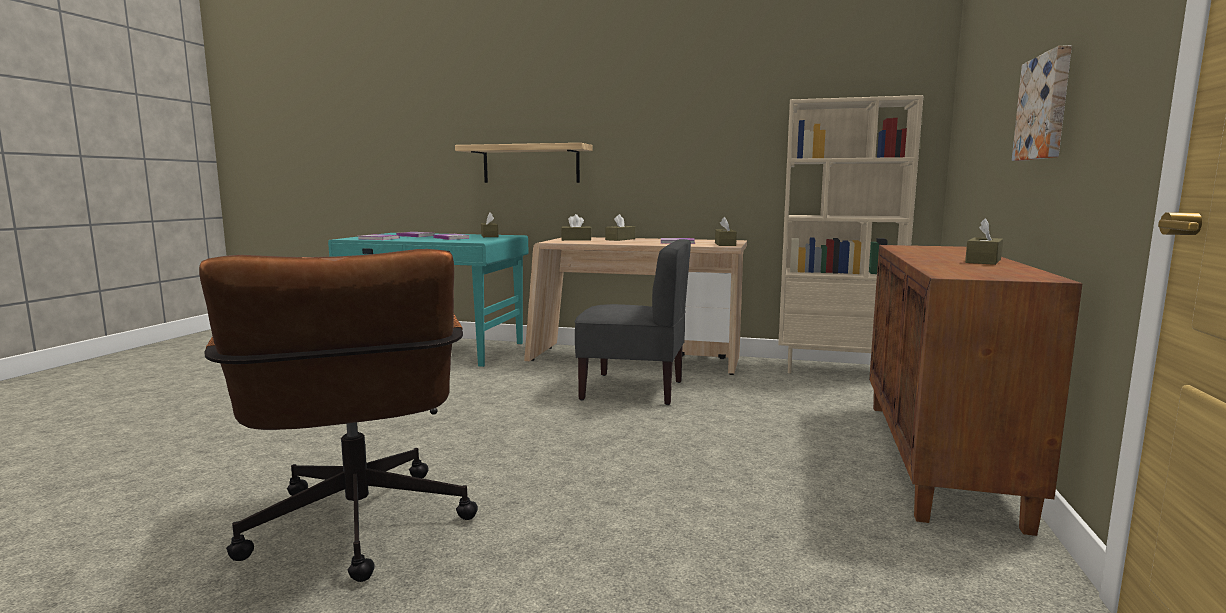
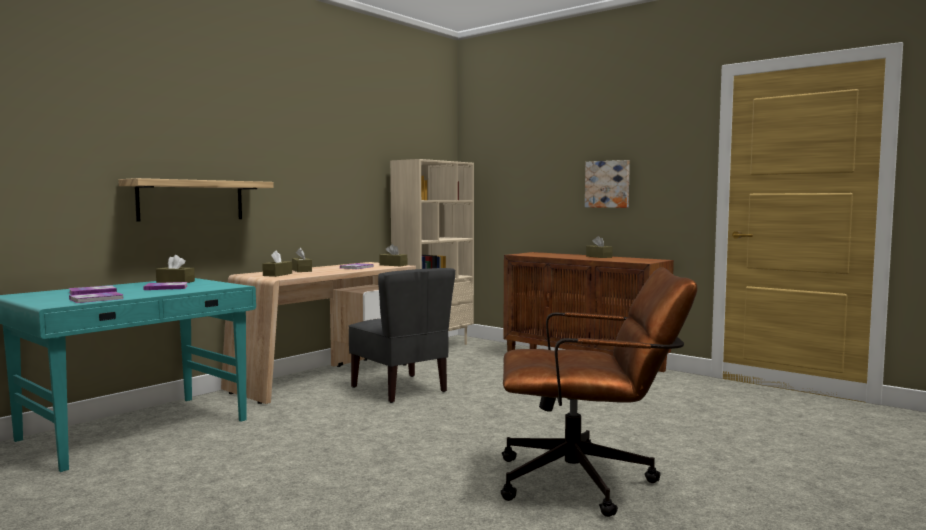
camera: 65 degrees left, 5 degrees down
grey chair [575,239,691,405] -> grey chair turned 105 degrees clockwise [349,268,455,403]

